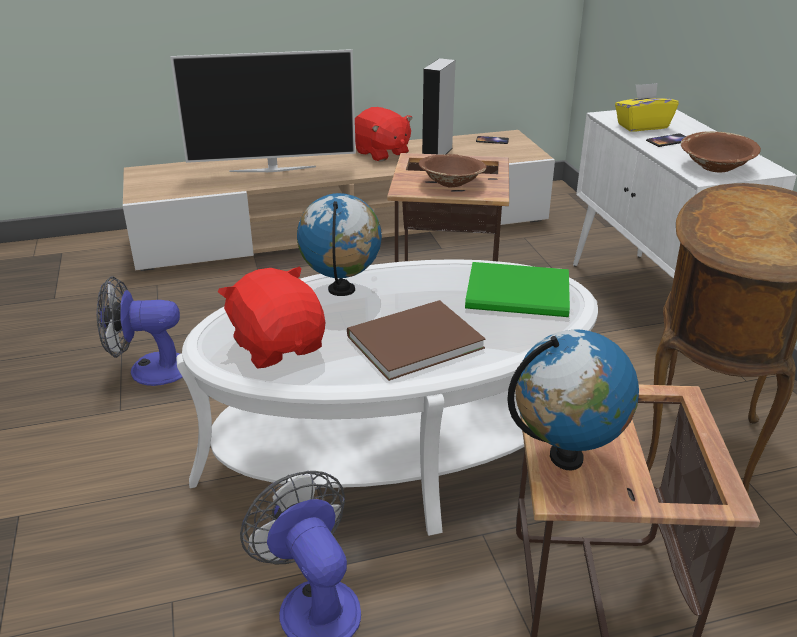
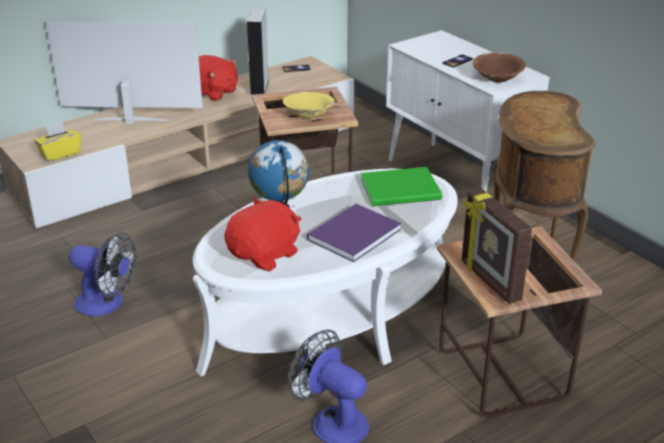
camera: 20 degrees left, 0 degrees up
fan [97,276,183,386] -> fan turned 135 degrees counterclockwise [69,232,136,316]
television [170,49,356,172] -> television turned 150 degrees counterclockwise [45,22,203,124]
red plush toy [218,266,325,369] -> red plush toy turned 90 degrees clockwise [224,197,302,271]
brown book [347,300,486,381] -> purple book [307,204,401,262]
brown bowl [419,154,487,188] -> yellow bowl [283,92,335,119]
globe [507,329,639,470] -> picture frame [462,188,532,304]
yellow tissue box [615,83,679,131] -> yellow tissue box moved to [34,122,81,161]

